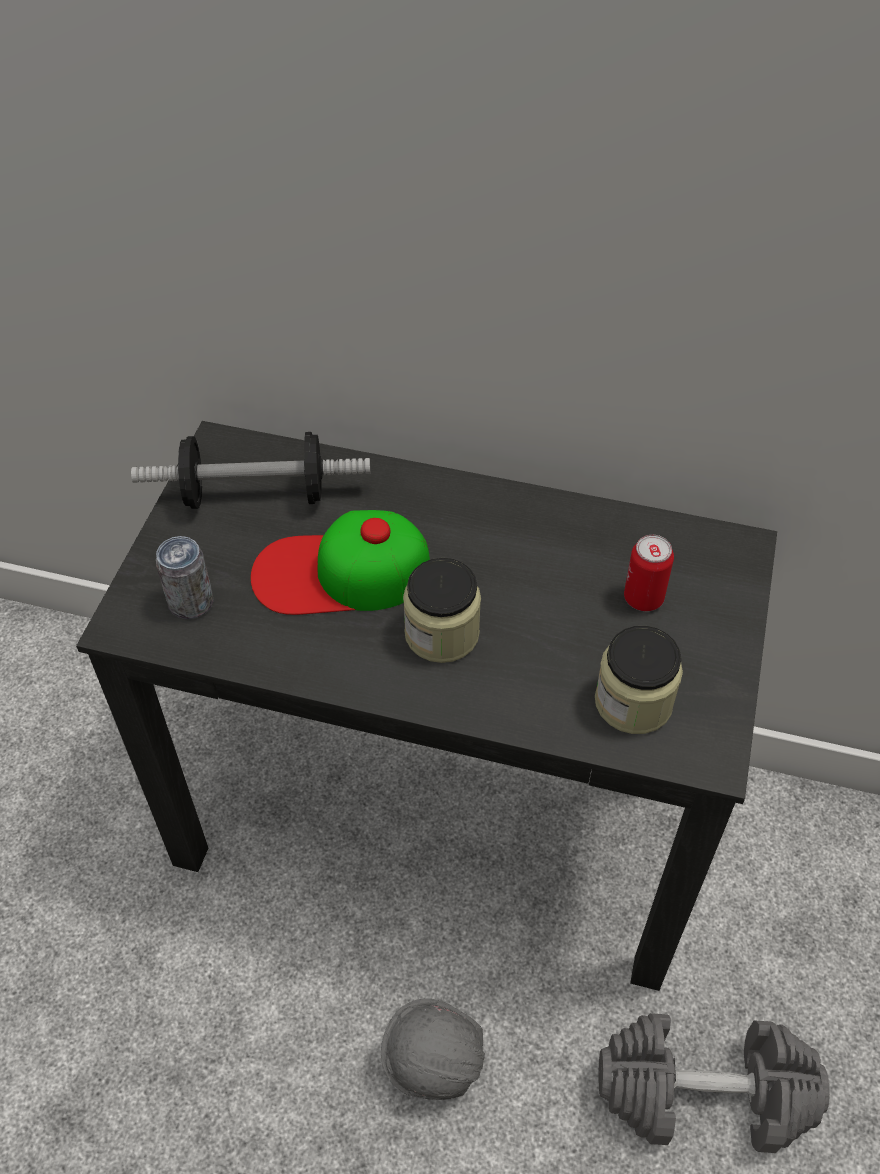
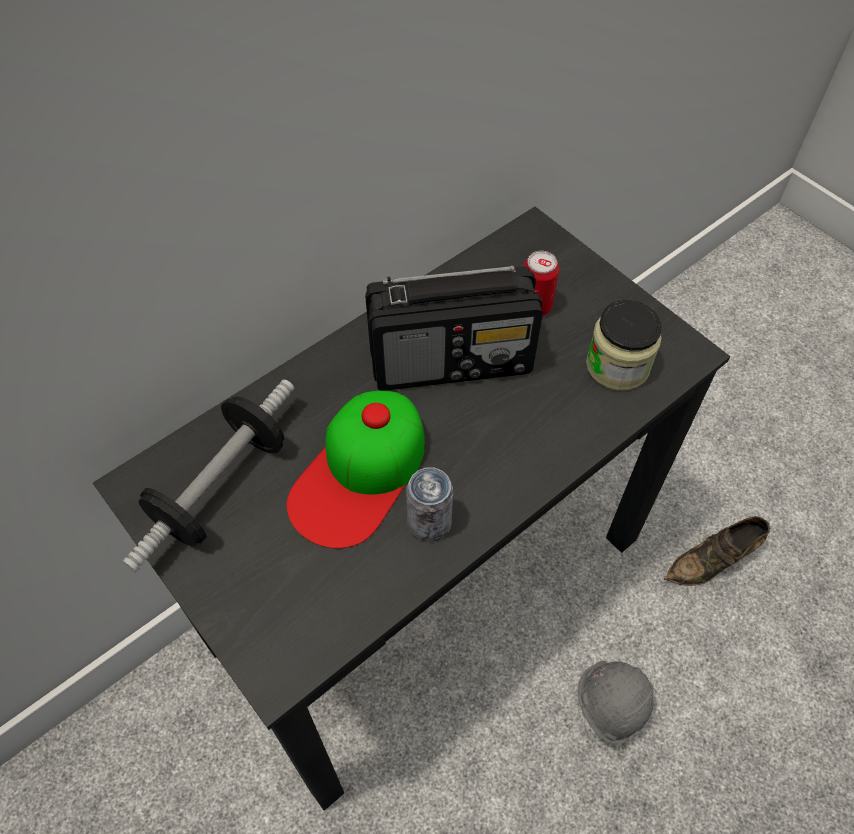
camera: 55 degrees left, 5 degrees up
can [156,536,214,619] -> can moved to [406,467,453,542]
jar [403,558,481,663] -> none
grey dumbbell [598,1013,830,1153] -> brown shoe [664,516,770,586]
none -> radio [365,266,543,391]

